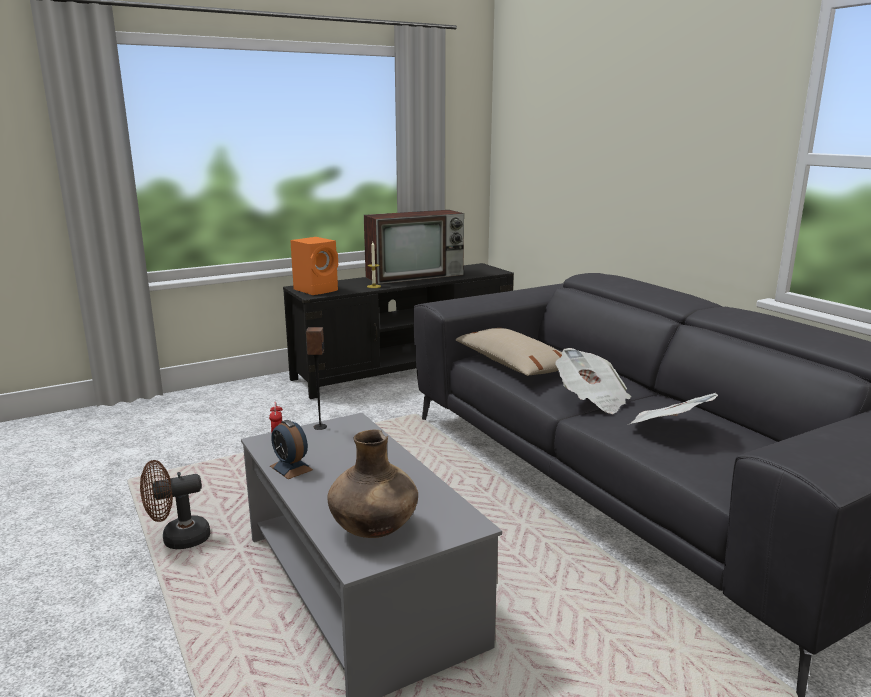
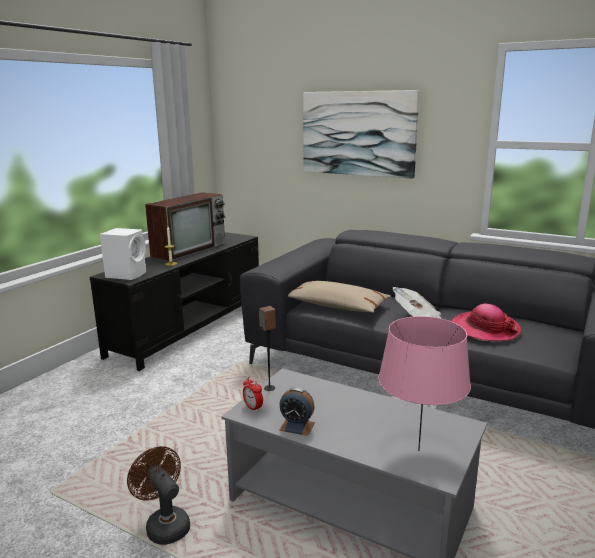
camera: 30 degrees left, 0 degrees up
brown fan [140,460,210,549] -> brown fan turned 105 degrees clockwise [127,446,190,545]
orange speaker [290,237,338,295] -> white speaker [100,228,146,280]
brown vase [327,430,418,538] -> pink table lamp [378,316,471,451]
newspaper [627,393,718,425] -> hat [452,304,521,341]
none -> picture [303,90,419,179]

